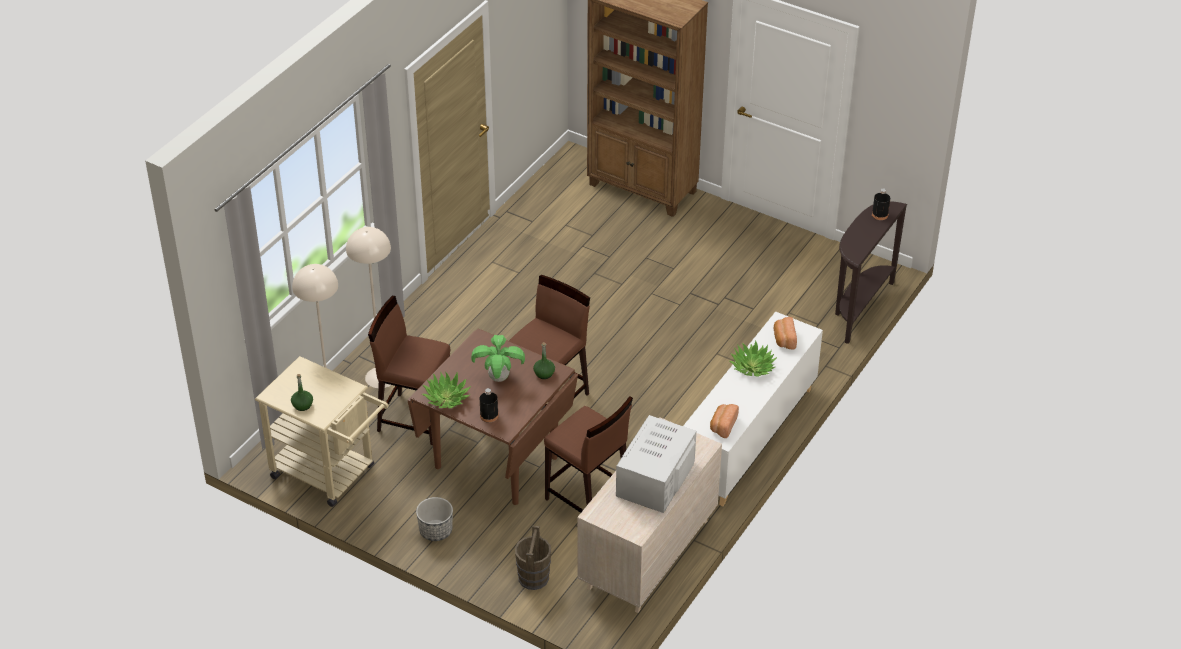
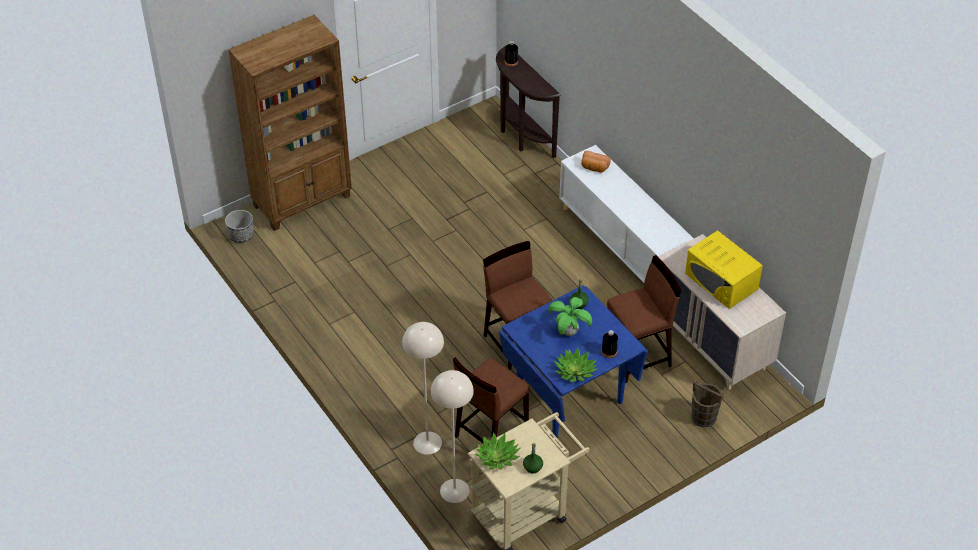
camera: 65 degrees left, 5 degrees up
brown dining table [407,328,578,505] -> blue dining table [499,285,648,438]
planter [416,497,453,541] -> planter moved to [225,210,254,243]
white microwave [616,415,696,513] -> yellow microwave [685,230,763,309]
bread [710,404,739,438] -> none
potted plant [730,341,777,376] -> potted plant moved to [476,432,521,470]

